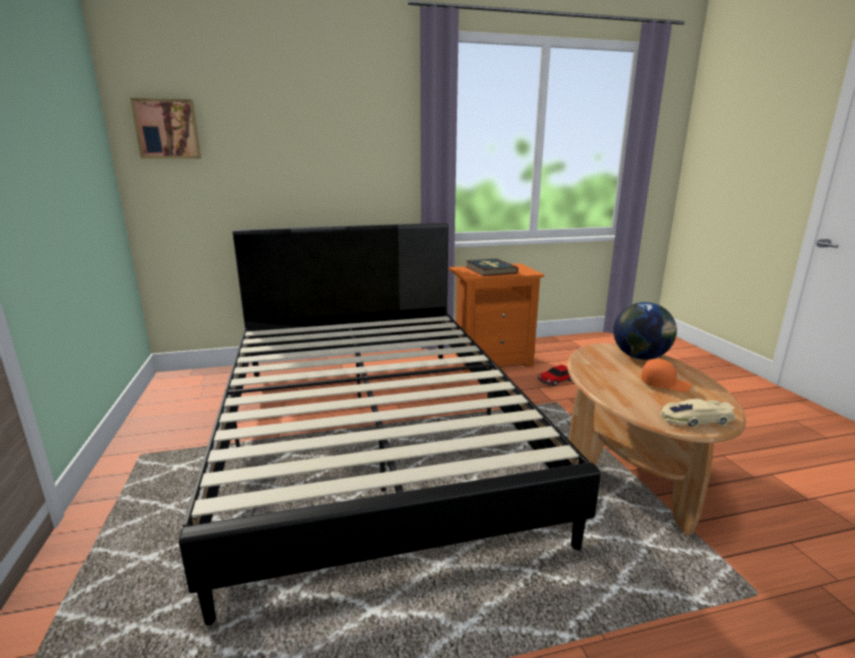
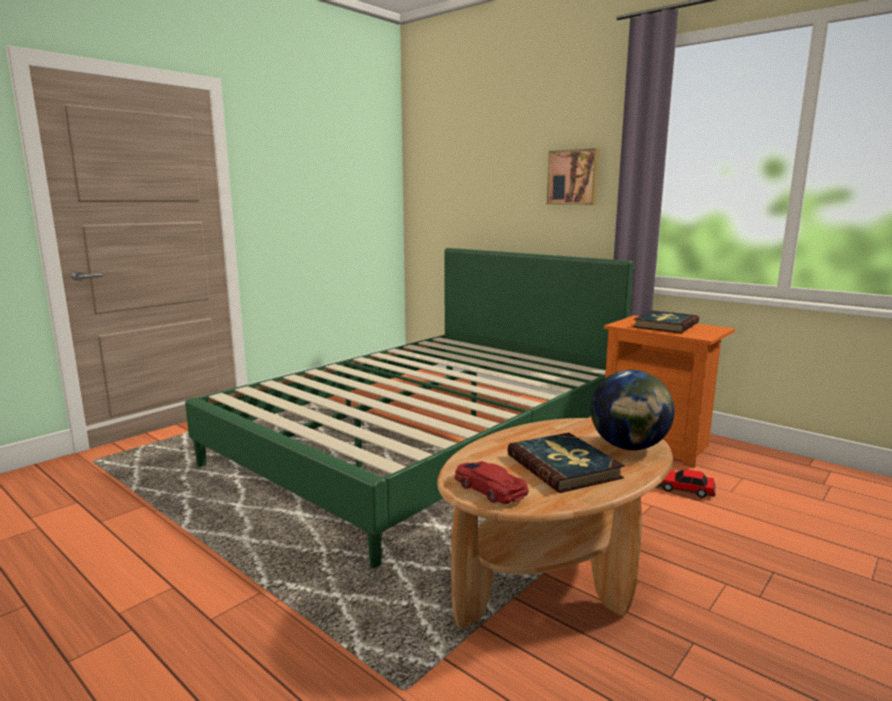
camera: 55 degrees right, 5 degrees down
picture [130,98,201,158] -> picture moved to [547,148,599,205]
black bed [179,223,601,626] -> green bed [185,248,633,568]
orange cap [641,359,692,392] -> book [507,433,625,493]
beige toy car [660,399,736,427] -> red toy car [455,461,529,504]

